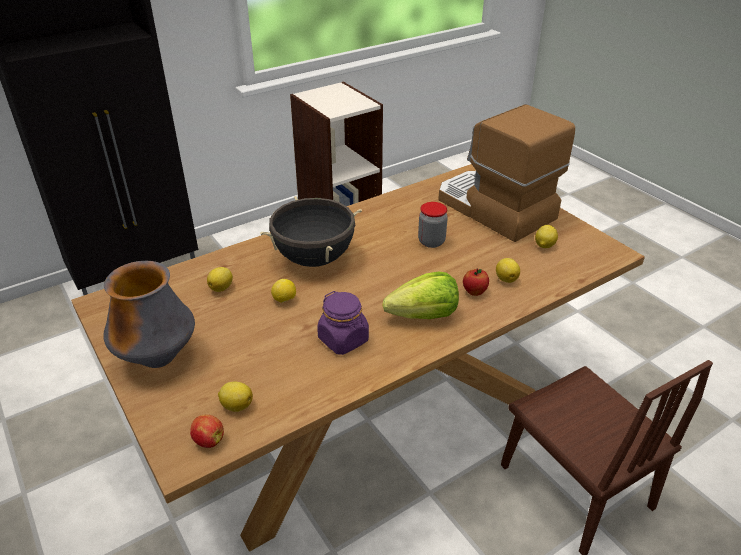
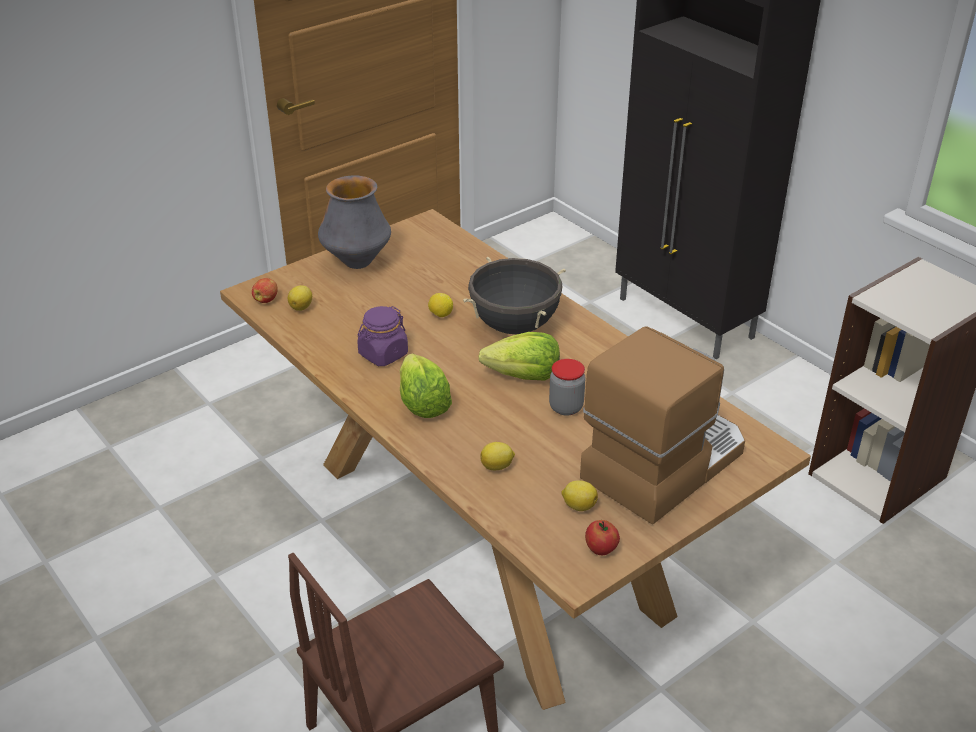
camera: 85 degrees right, 0 degrees up
lemon [207,267,233,292] -> none
apple [463,268,489,296] -> apple moved to [585,520,620,555]
none -> lettuce [479,332,560,381]

